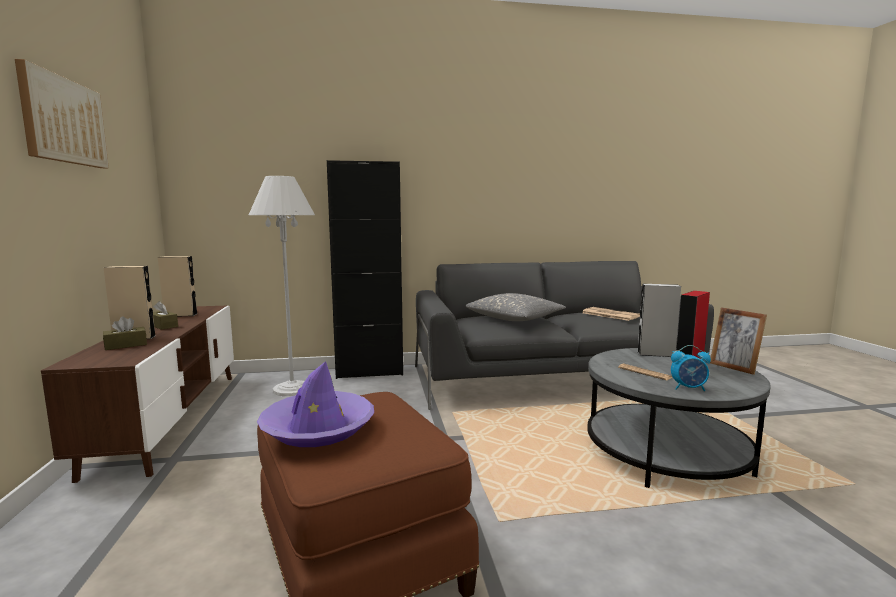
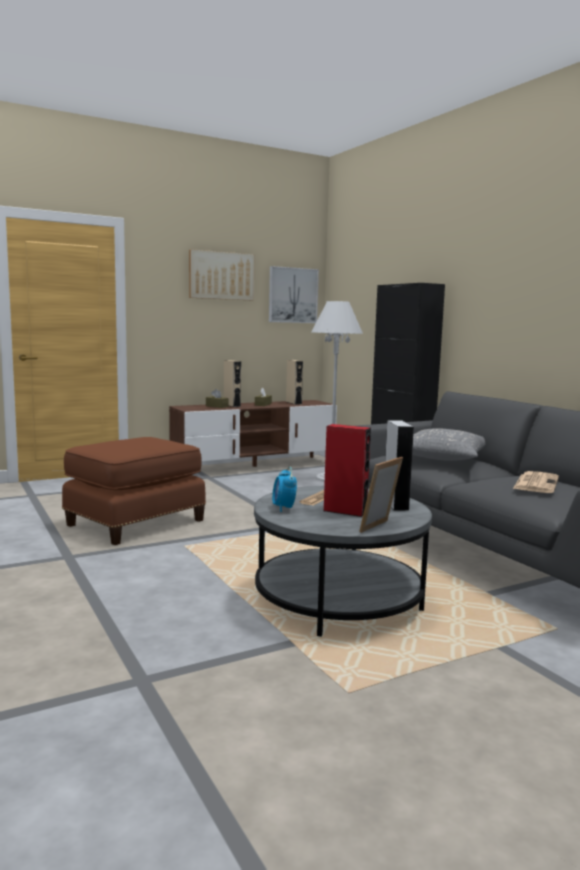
camera: 70 degrees right, 0 degrees up
purple hat [257,361,374,447] -> none
none -> picture [269,266,319,323]

